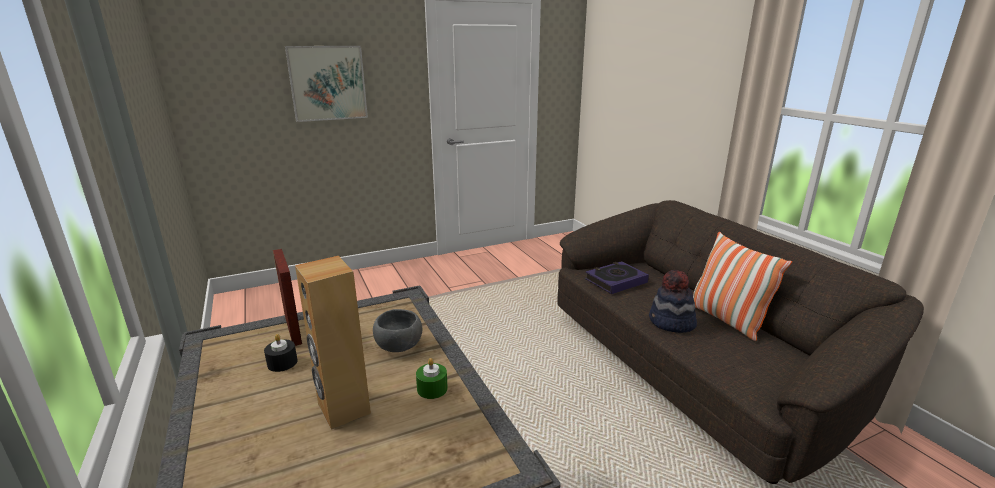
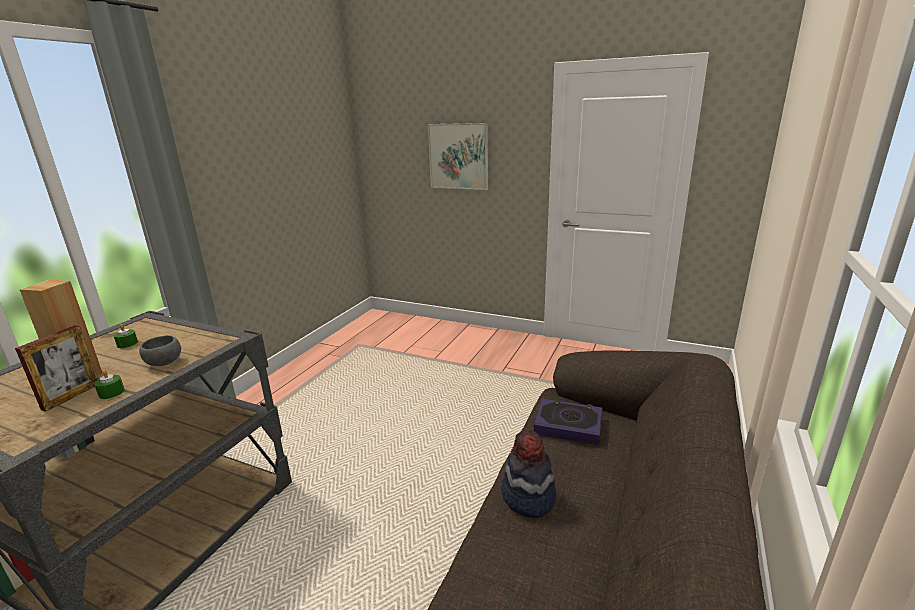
camera: 50 degrees right, 0 degrees up
black candle [264,334,297,372] -> green candle [113,324,138,348]
picture frame [273,249,302,346] -> picture frame moved to [15,325,98,411]
pillow [693,232,792,341] -> none

